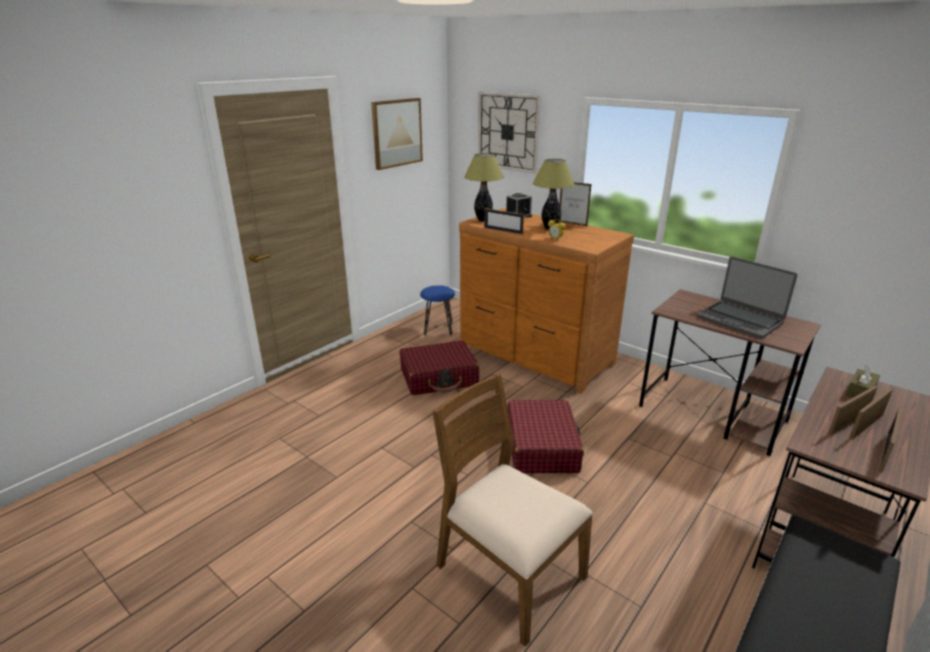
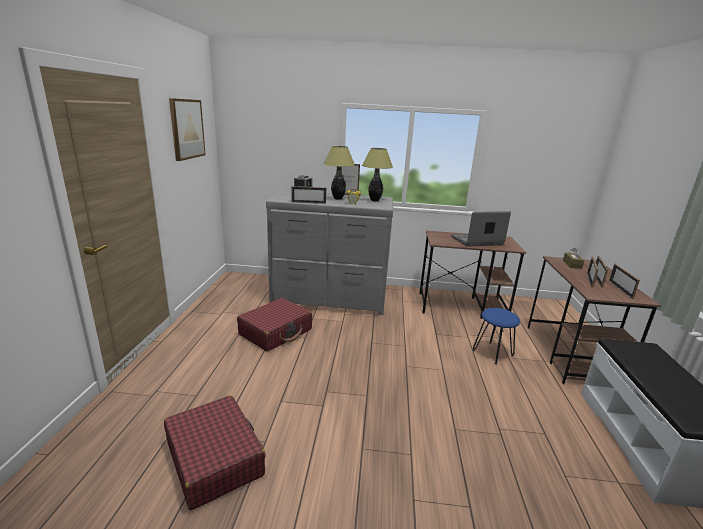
camera: 35 degrees left, 5 degrees down
blue stool [420,285,455,336] -> blue stool moved to [473,308,520,365]
brown chair [433,374,593,647] -> none
brown dresser [459,208,634,393] -> grey dresser [266,190,393,315]
table lamp [464,153,504,221] -> table lamp moved to [362,148,393,201]
wall clock [478,92,541,174] -> none
red suitcase [508,400,584,473] -> red suitcase moved to [164,395,266,511]
laptop [697,257,798,339] -> laptop turned 150 degrees clockwise [451,211,511,246]

